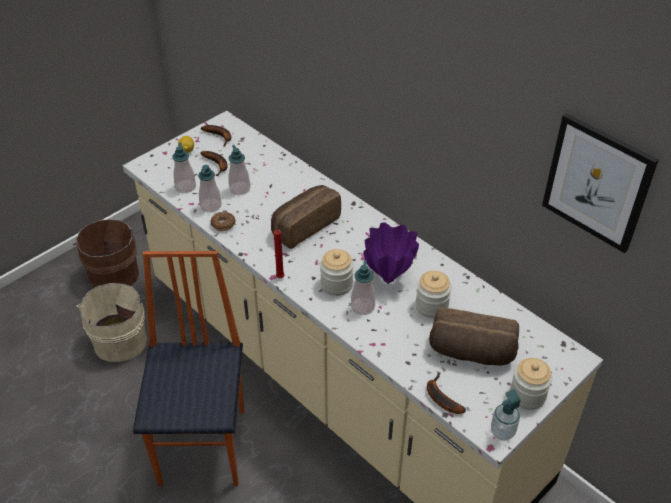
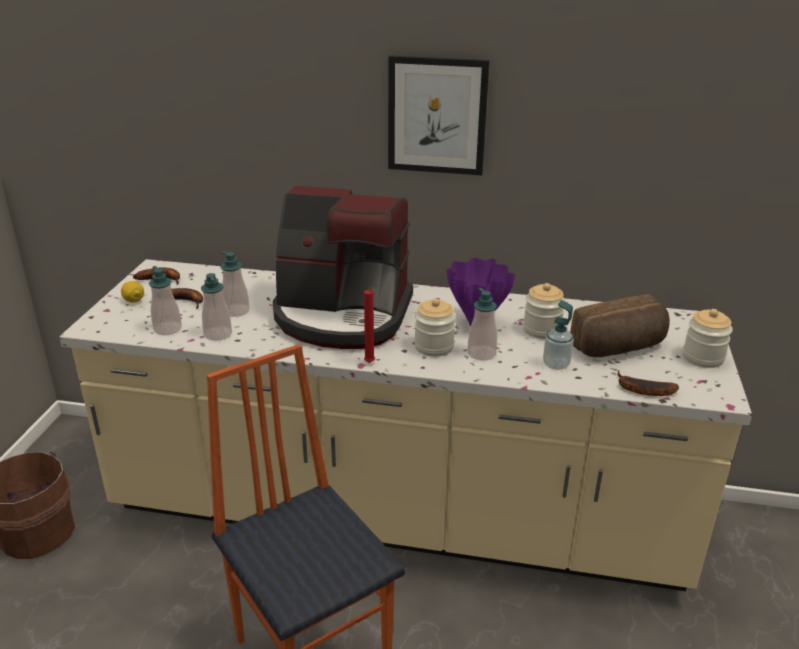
camera: 35 degrees left, 15 degrees down
beige bucket [76,283,147,362] -> none
donut [210,212,236,231] -> none
bread [271,185,341,249] -> coffee machine [273,185,413,349]
soap dispenser [491,389,521,441] -> soap dispenser moved to [543,300,574,370]
picture [542,113,658,253] -> picture moved to [388,55,490,175]

